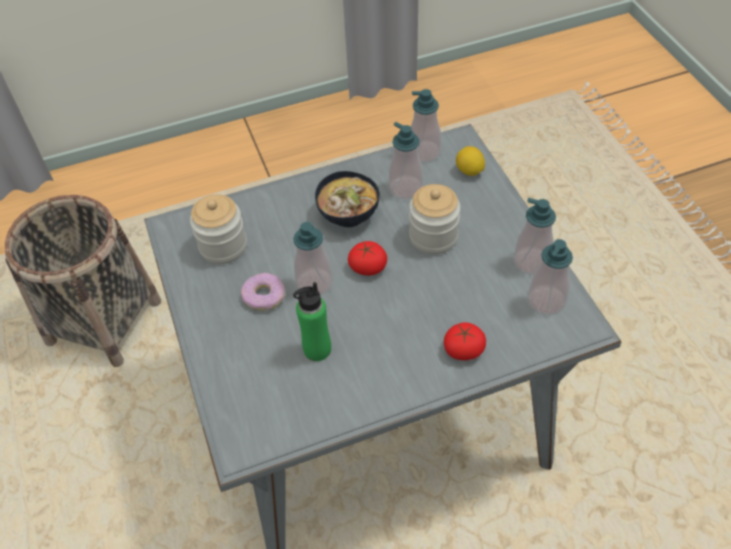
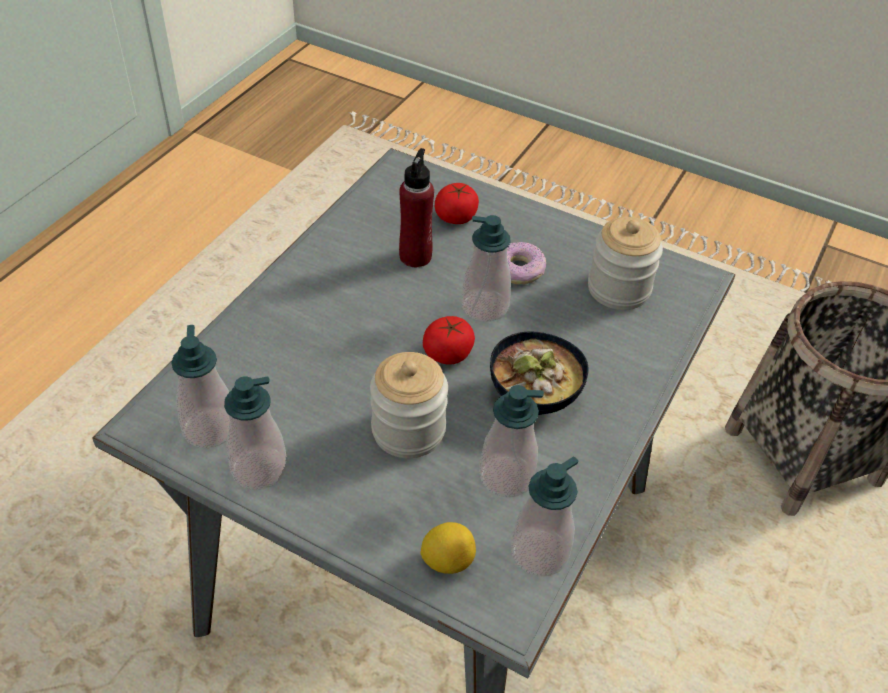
camera: 135 degrees right, 5 degrees down
green bottle [293,282,331,361] -> red bottle [399,148,434,267]
tomato [444,322,486,360] -> tomato moved to [435,183,479,224]

